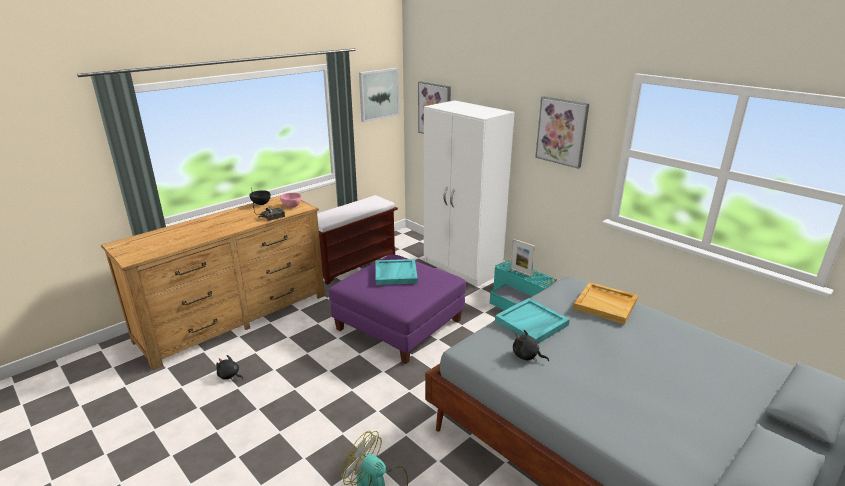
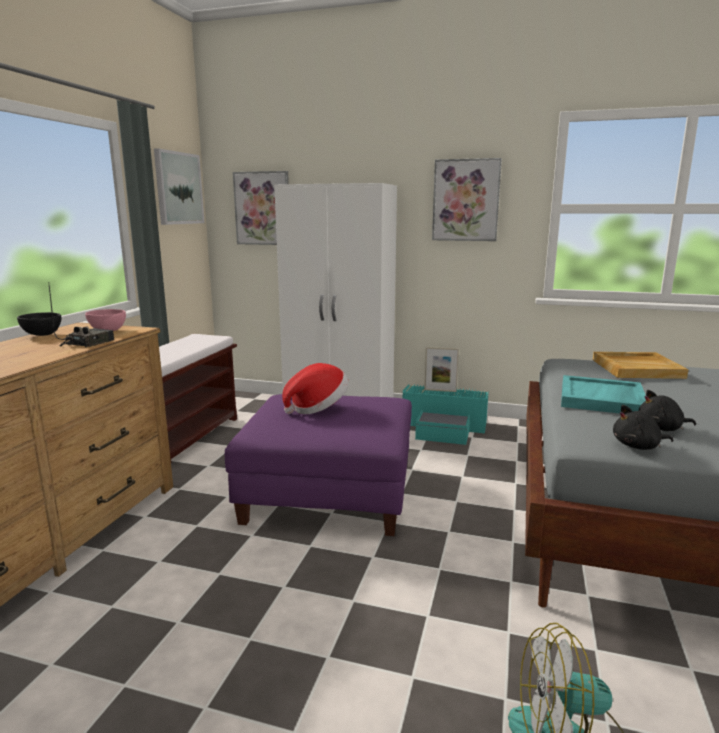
camera: 30 degrees left, 10 degrees down
black plush toy [216,355,243,380] -> black plush toy moved to [613,405,673,450]
turquoise tray [376,259,418,285] -> hat [282,363,349,414]

